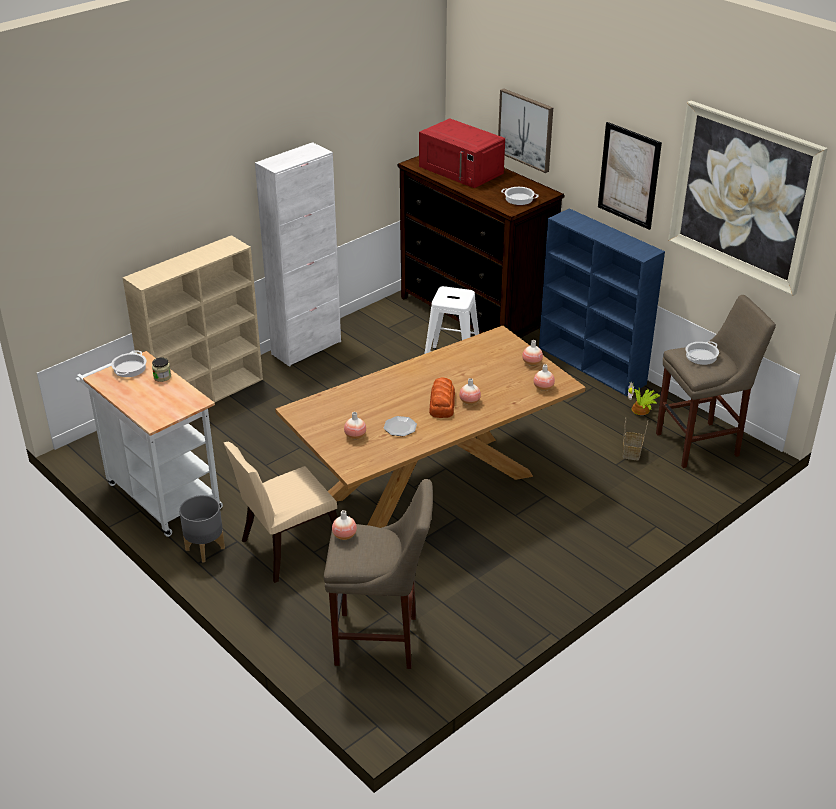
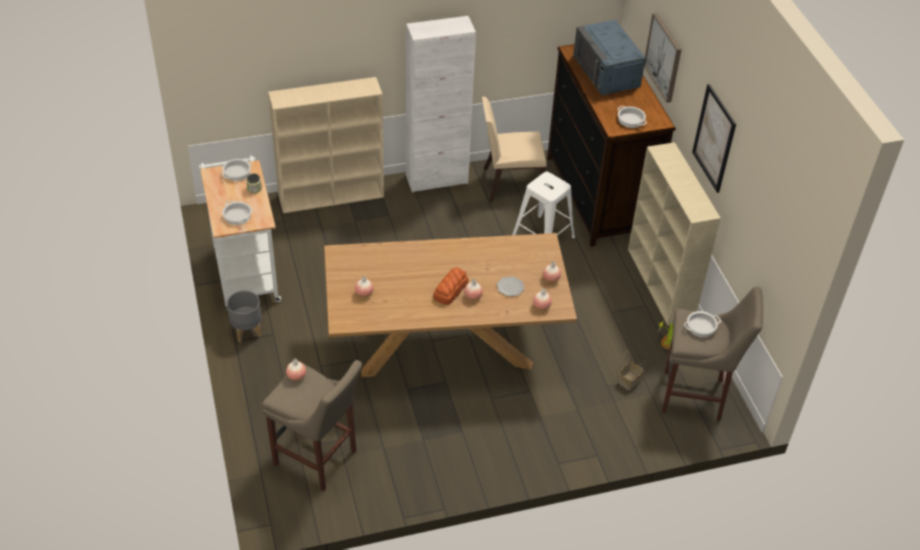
camera: 25 degrees right, 10 degrees up
beige chair [224,442,338,583] -> beige chair moved to [482,97,547,202]
plate [384,416,417,436] -> plate moved to [497,276,525,296]
red microwave [419,118,505,188] -> blue microwave [573,20,646,95]
blue bookcase [539,208,665,396] -> beige bookcase [628,142,721,326]
picture [668,101,828,296] -> none
none -> cooking pot [222,200,252,225]

